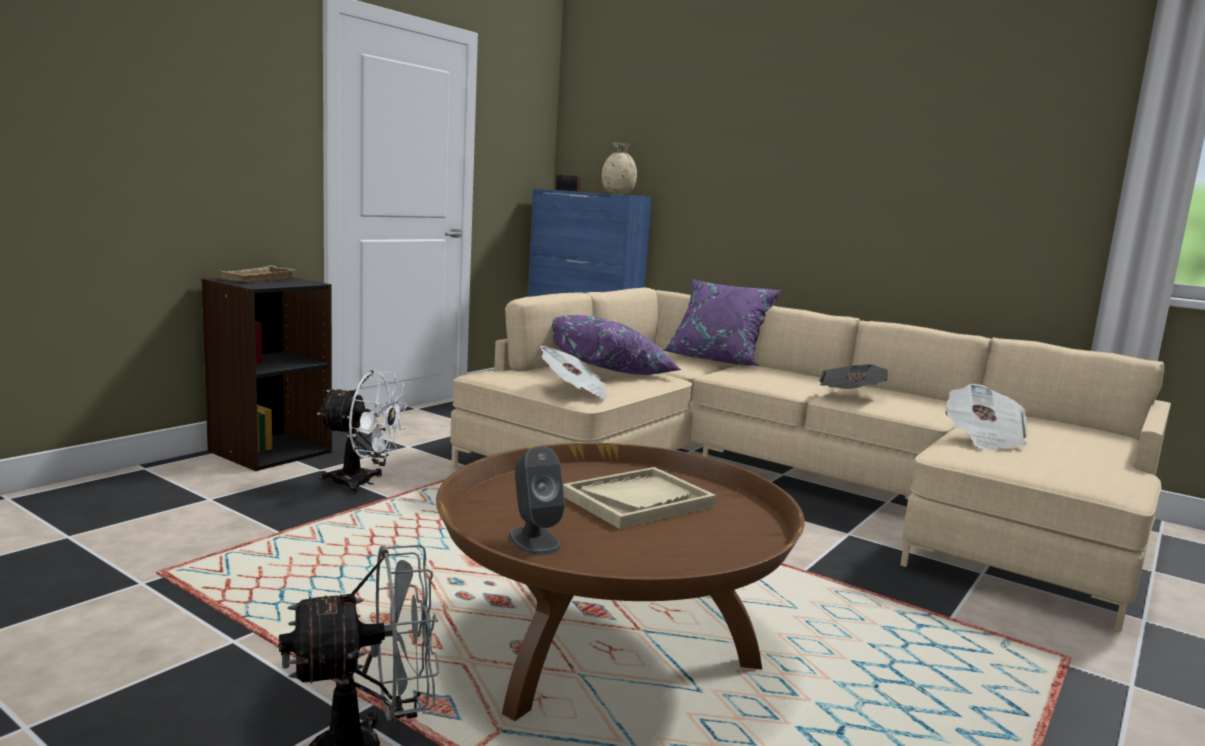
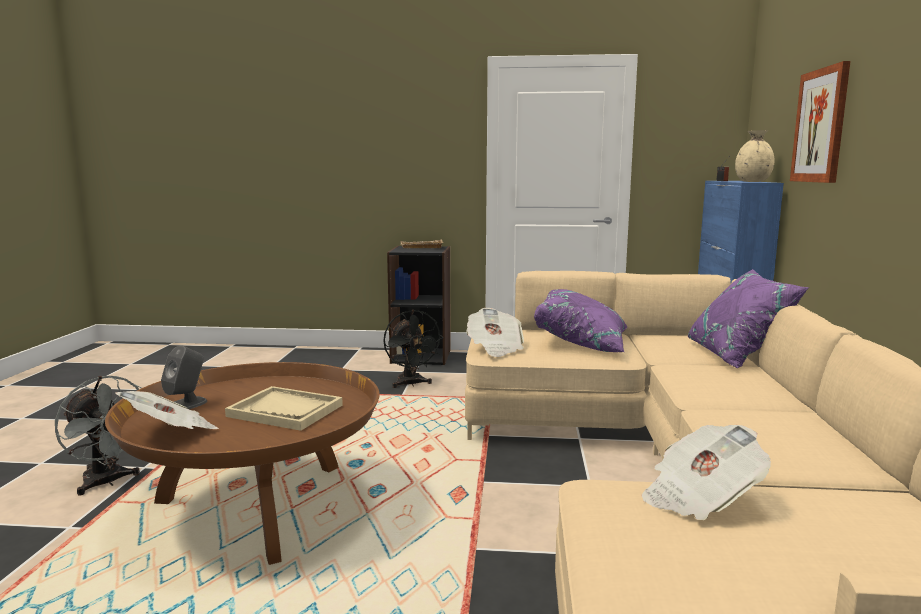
camera: 60 degrees right, 0 degrees up
white fan [317,370,408,494] -> black fan [383,310,444,388]
newspaper [819,364,888,389] -> newspaper moved to [115,391,219,429]
none -> picture [790,61,851,183]

